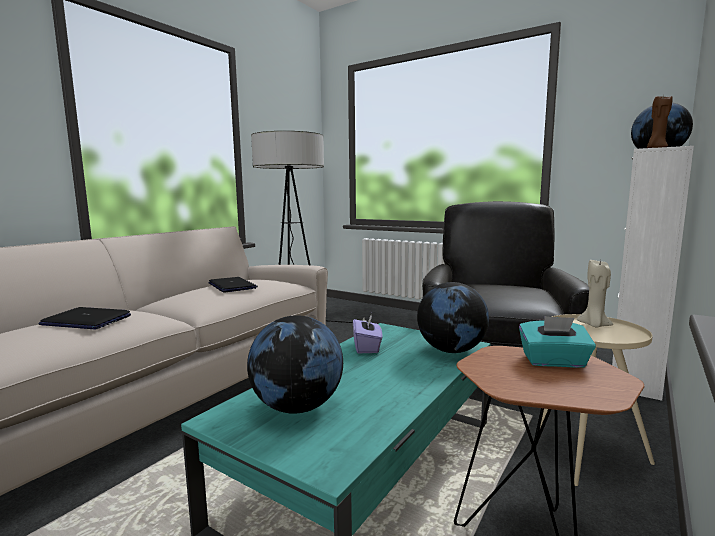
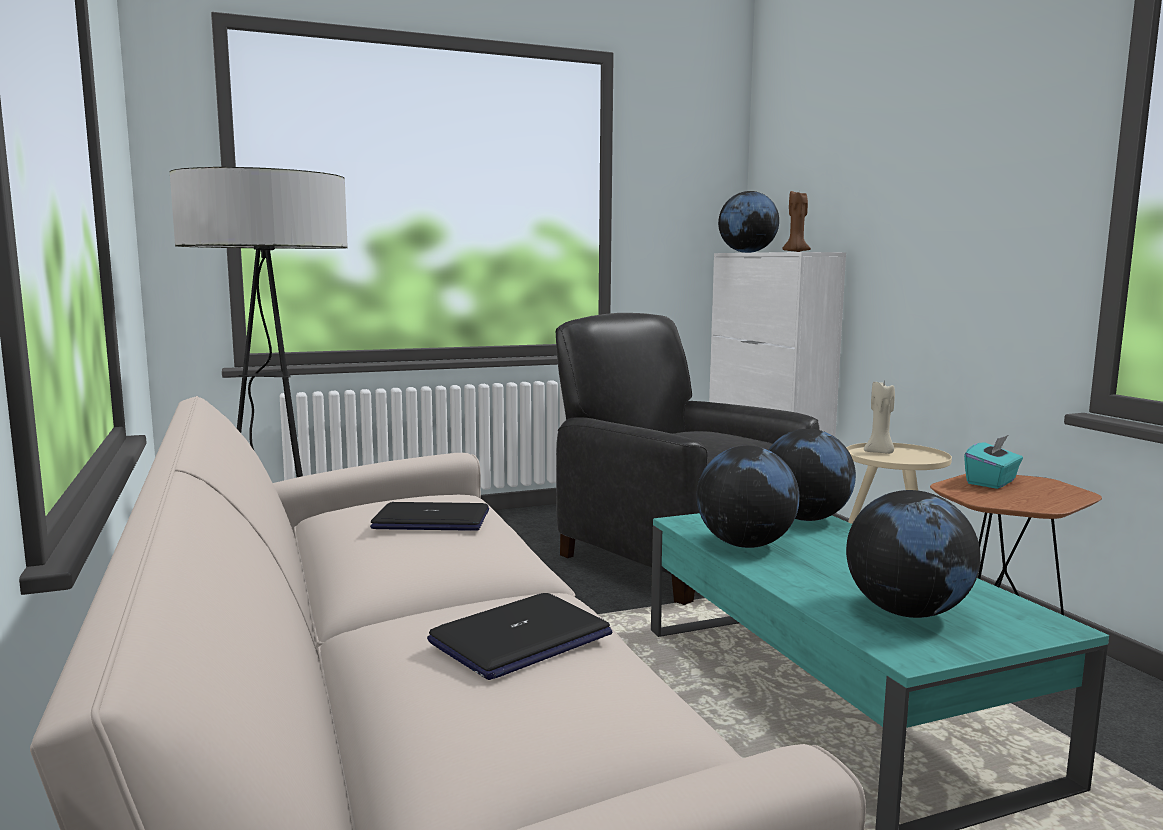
camera: 55 degrees left, 0 degrees up
purple tissue box [353,315,382,353] -> globe [697,446,800,548]

